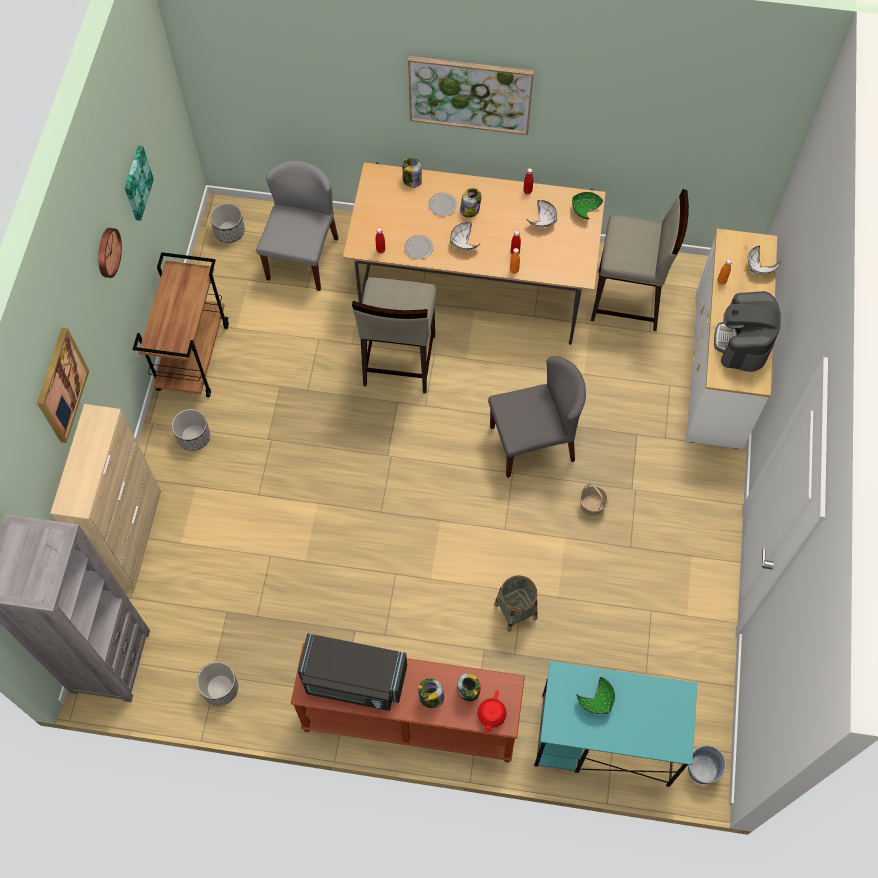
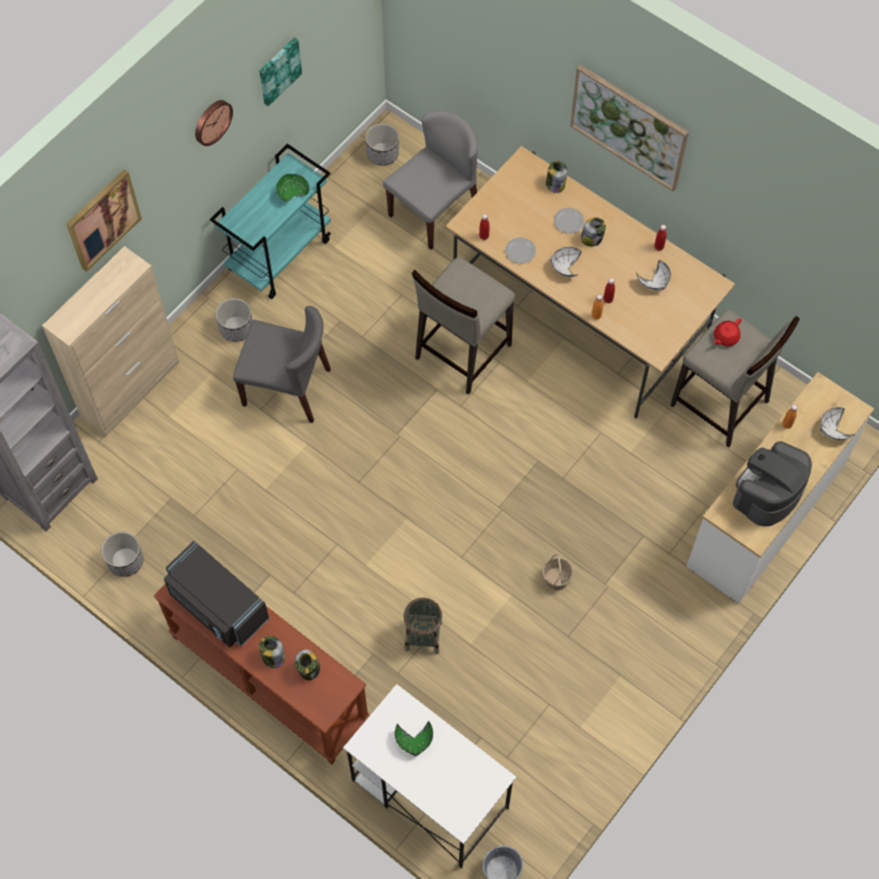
camera: 30 degrees right, 0 degrees up
brown cart [133,252,229,397] -> turquoise cart [210,144,331,299]
red teapot [477,690,507,735] -> red teapot moved to [714,318,742,346]
grey chair [488,356,586,478] -> grey chair moved to [233,306,331,423]
turquoise desk [534,661,697,787] -> white desk [343,684,516,868]
green bowl [572,192,603,220] -> green bowl moved to [276,174,309,202]

